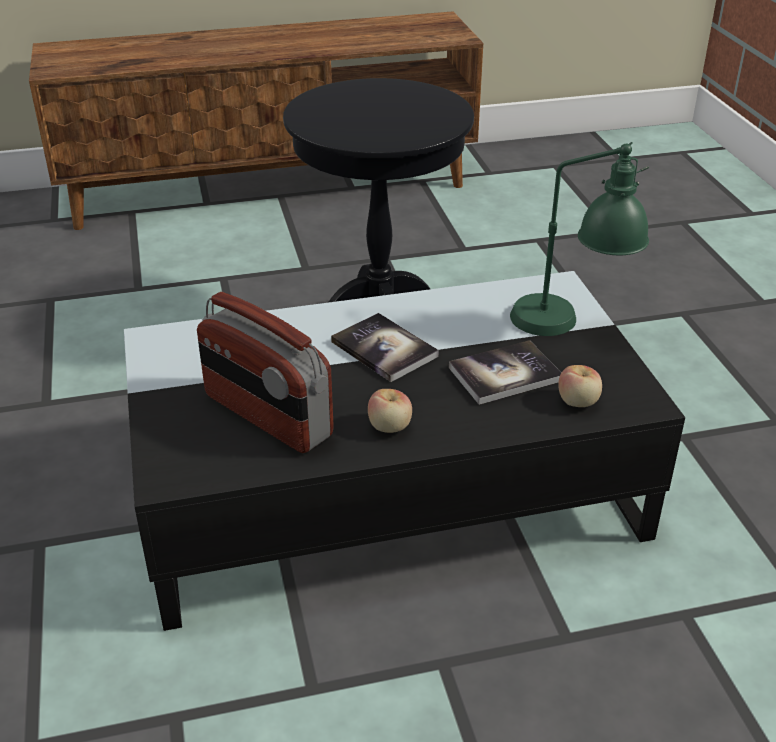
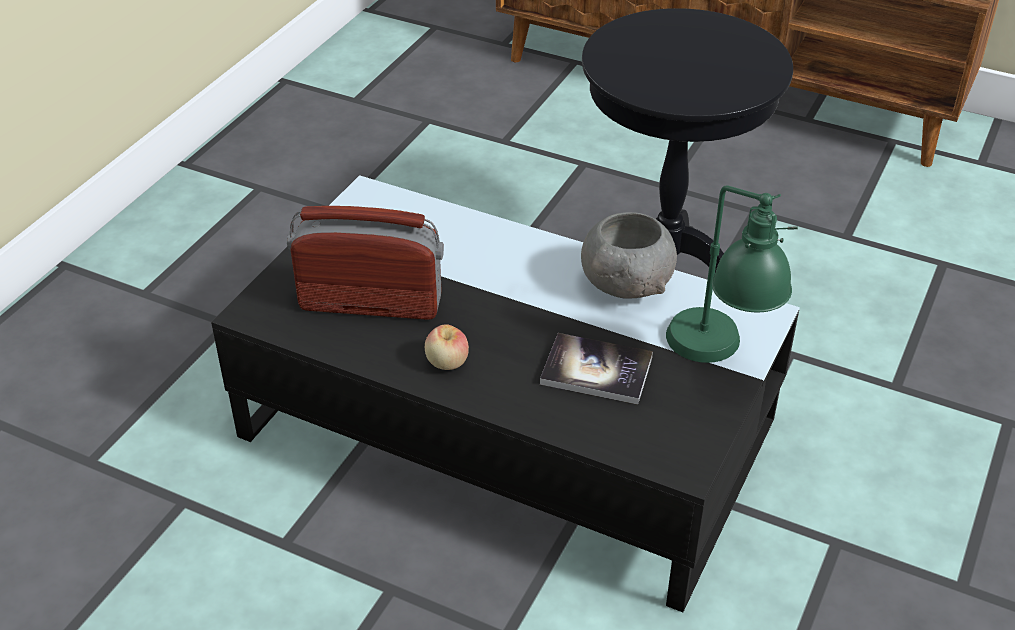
camera: 40 degrees right, 5 degrees up
radio [197,292,334,453] -> radio turned 105 degrees clockwise [287,206,444,320]
book [331,313,439,382] -> none
apple [558,365,602,407] -> none
none -> grey bowl [581,212,677,299]

